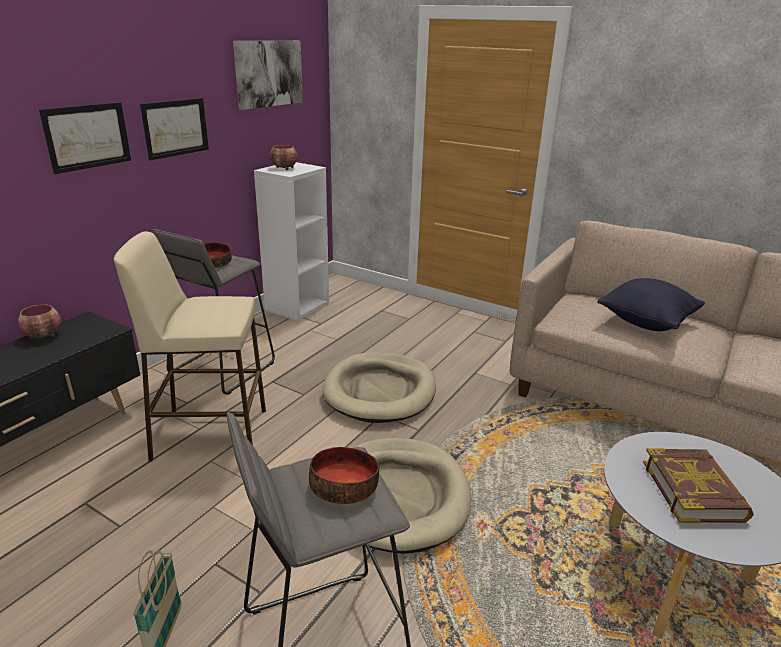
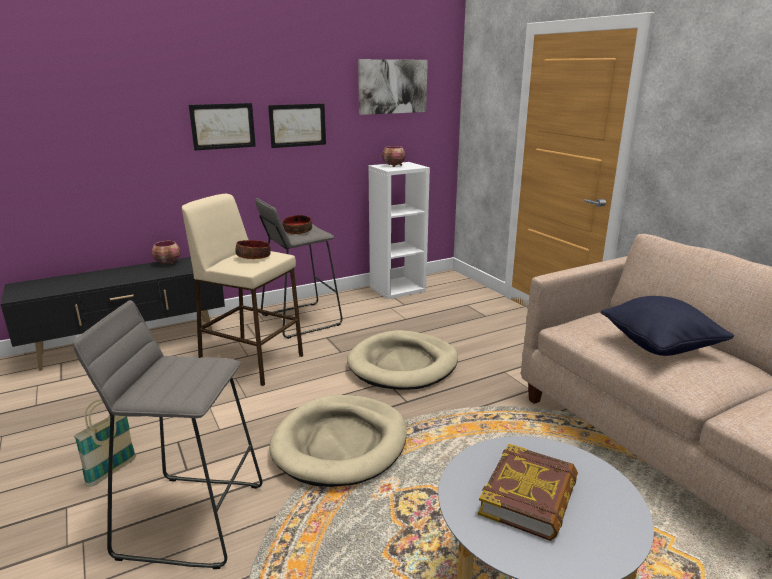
camera: 30 degrees right, 5 degrees down
bowl [309,447,379,504] -> bowl moved to [235,240,271,259]

